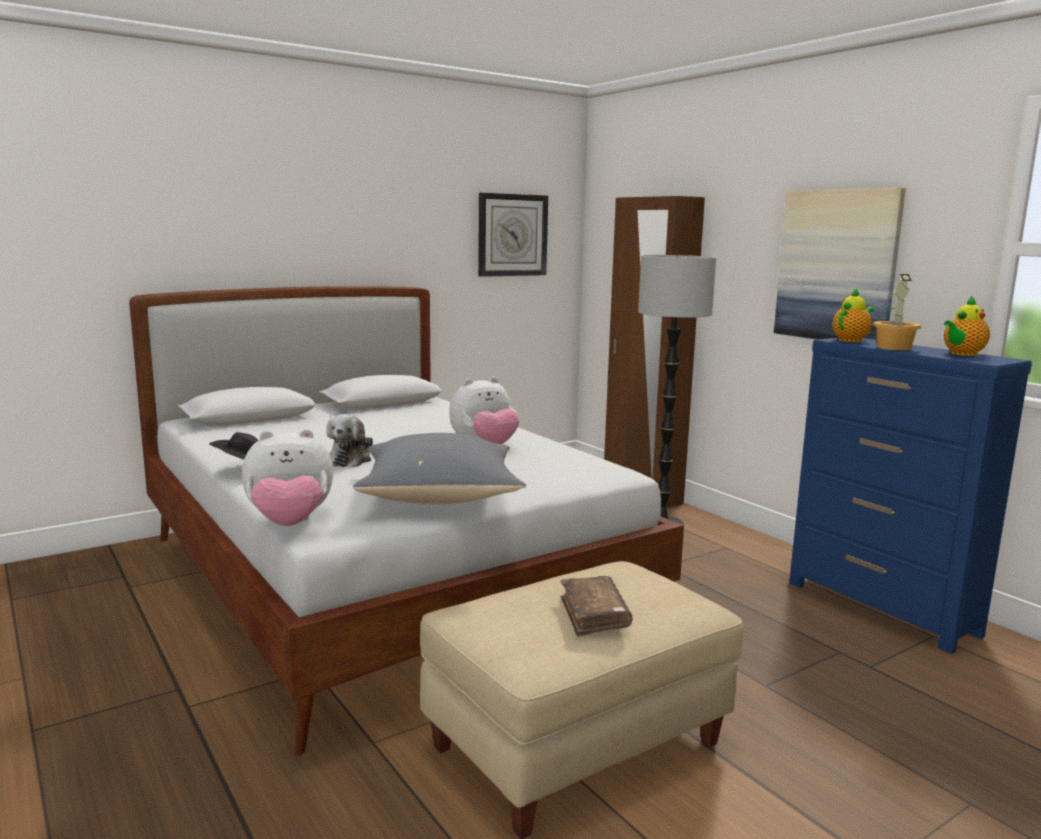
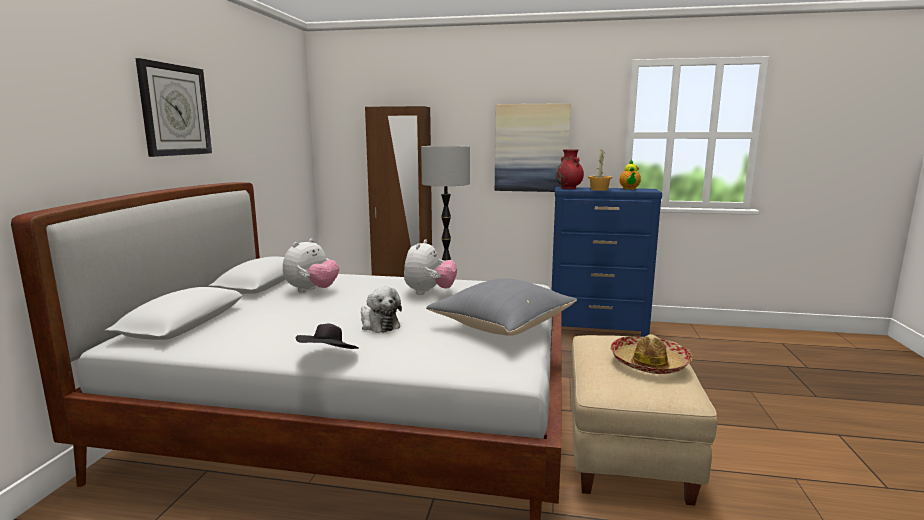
camera: 45 degrees left, 0 degrees up
plush toy [242,429,333,526] -> plush toy moved to [283,238,339,292]
wall clock [478,193,548,277] -> wall clock moved to [135,58,212,157]
brown book [560,576,632,637] -> hat [610,334,693,374]
teapot [832,288,874,342] -> red vase [555,149,584,189]

